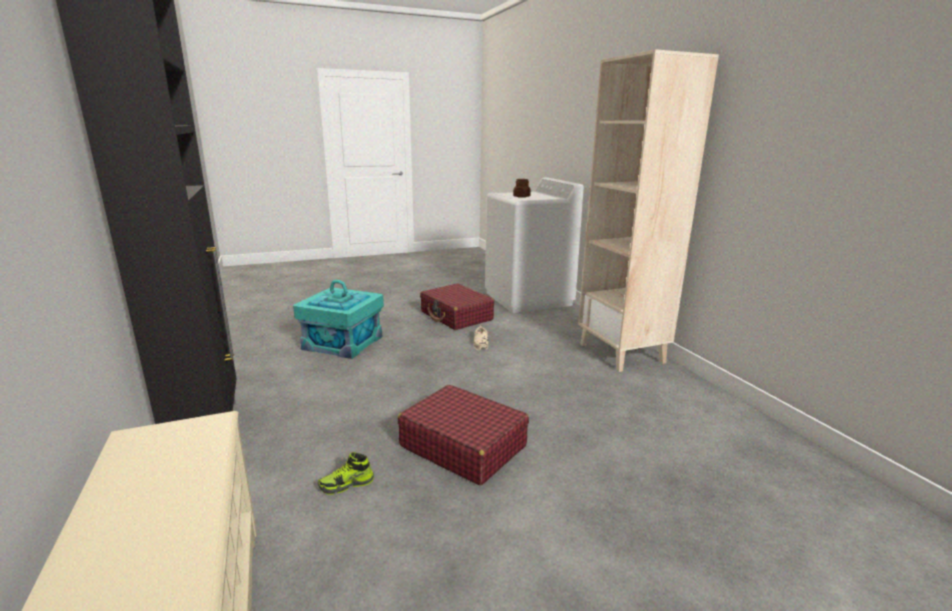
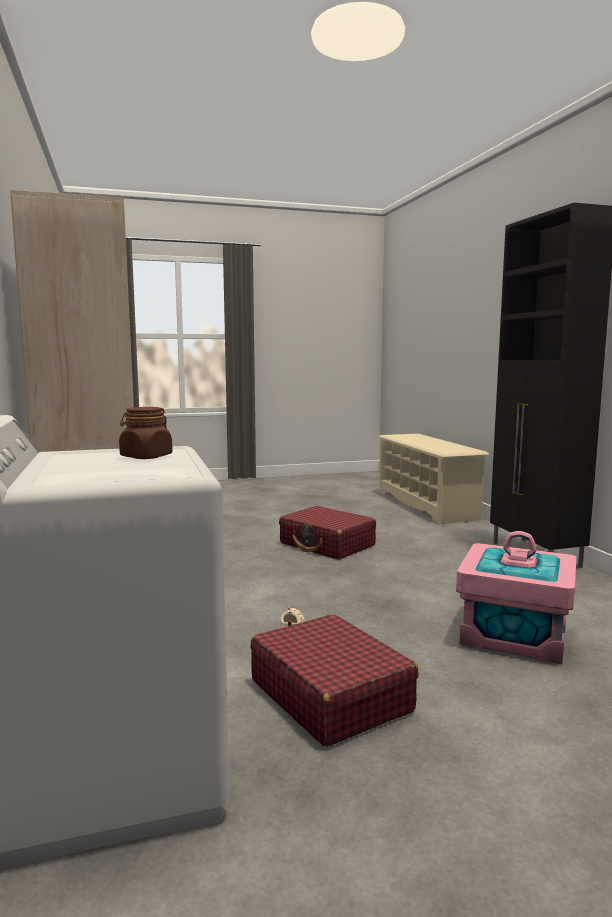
camera: 175 degrees left, 10 degrees down
turquoise storage box [293,280,384,359] -> pink storage box [456,531,576,664]
shoe [318,452,374,495] -> none

